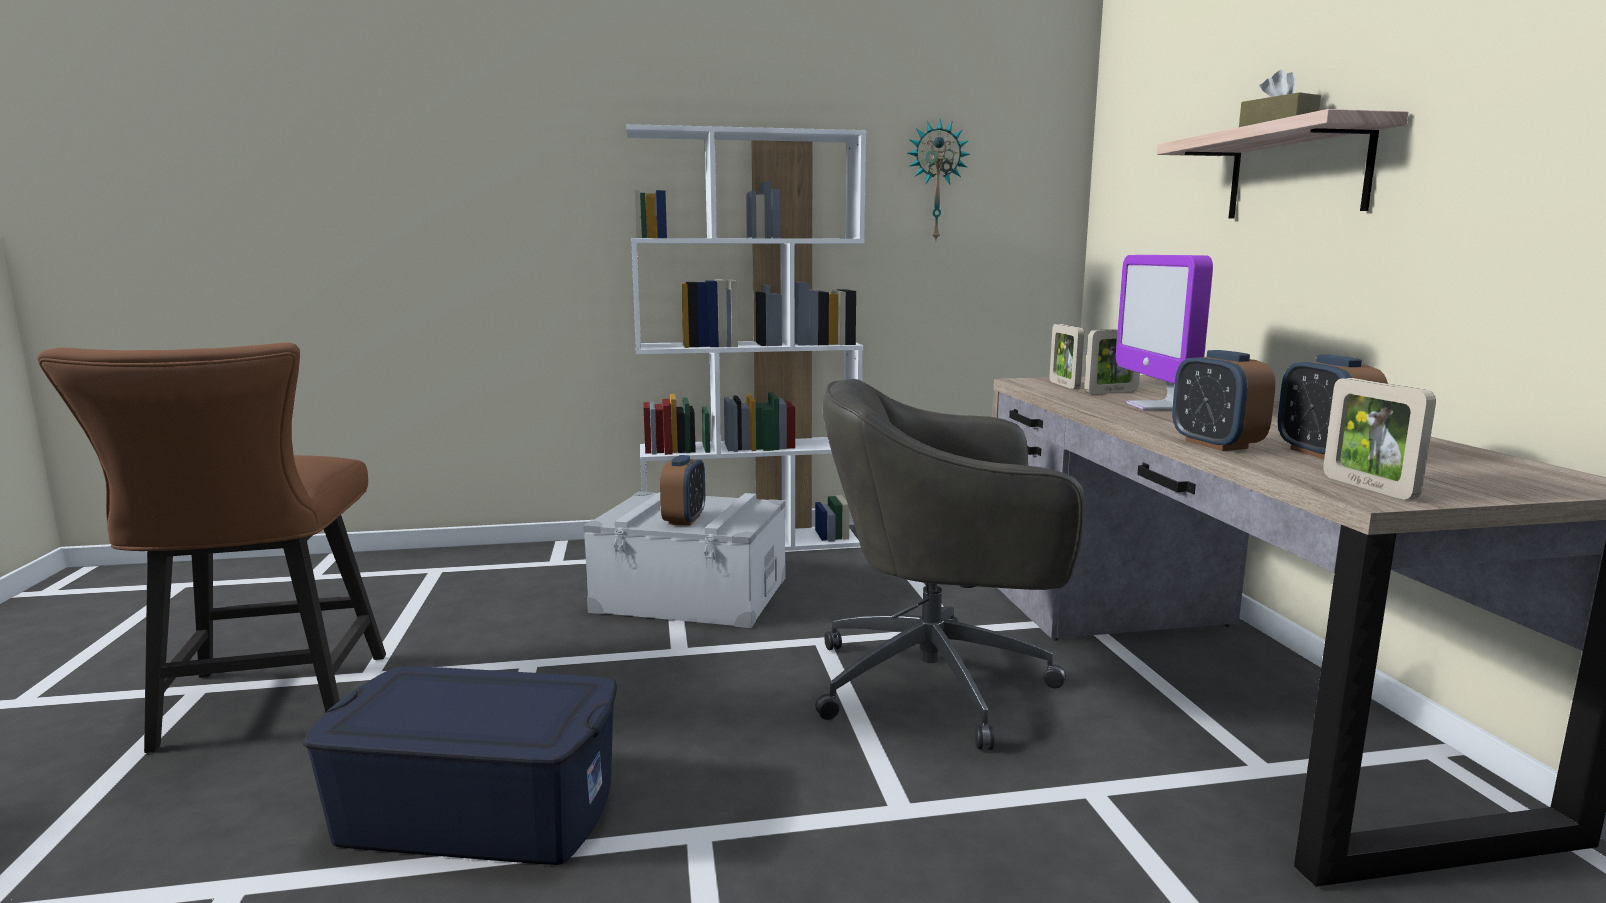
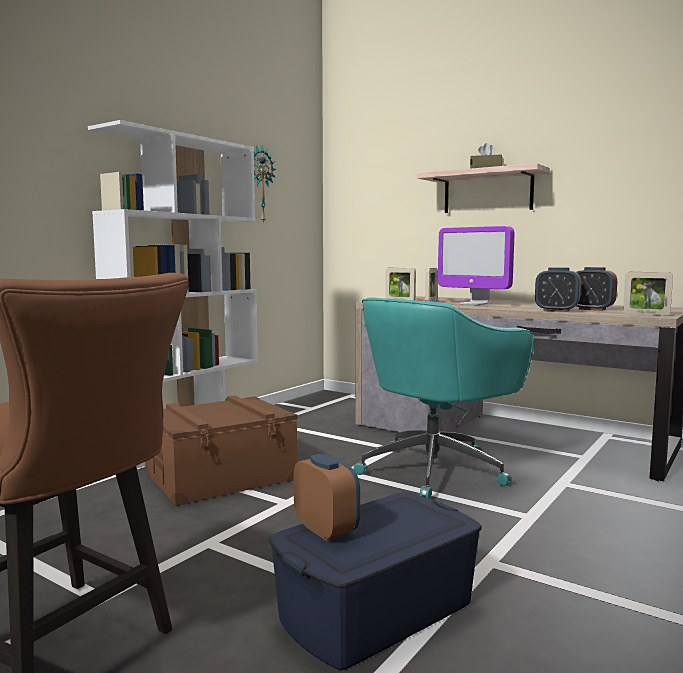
camera: 45 degrees left, 5 degrees down
grey storage box [583,491,786,628] -> brown storage box [145,396,297,506]
alarm clock [660,455,705,526] -> alarm clock moved to [294,454,360,541]
grey office chair [815,379,1085,750] -> turquoise office chair [353,297,534,499]

